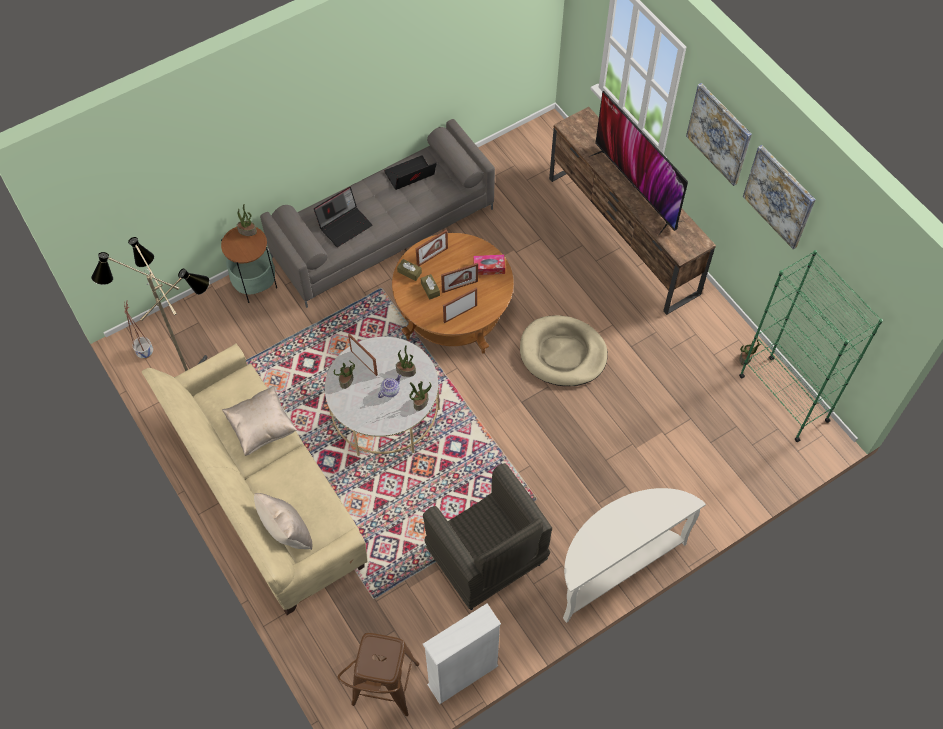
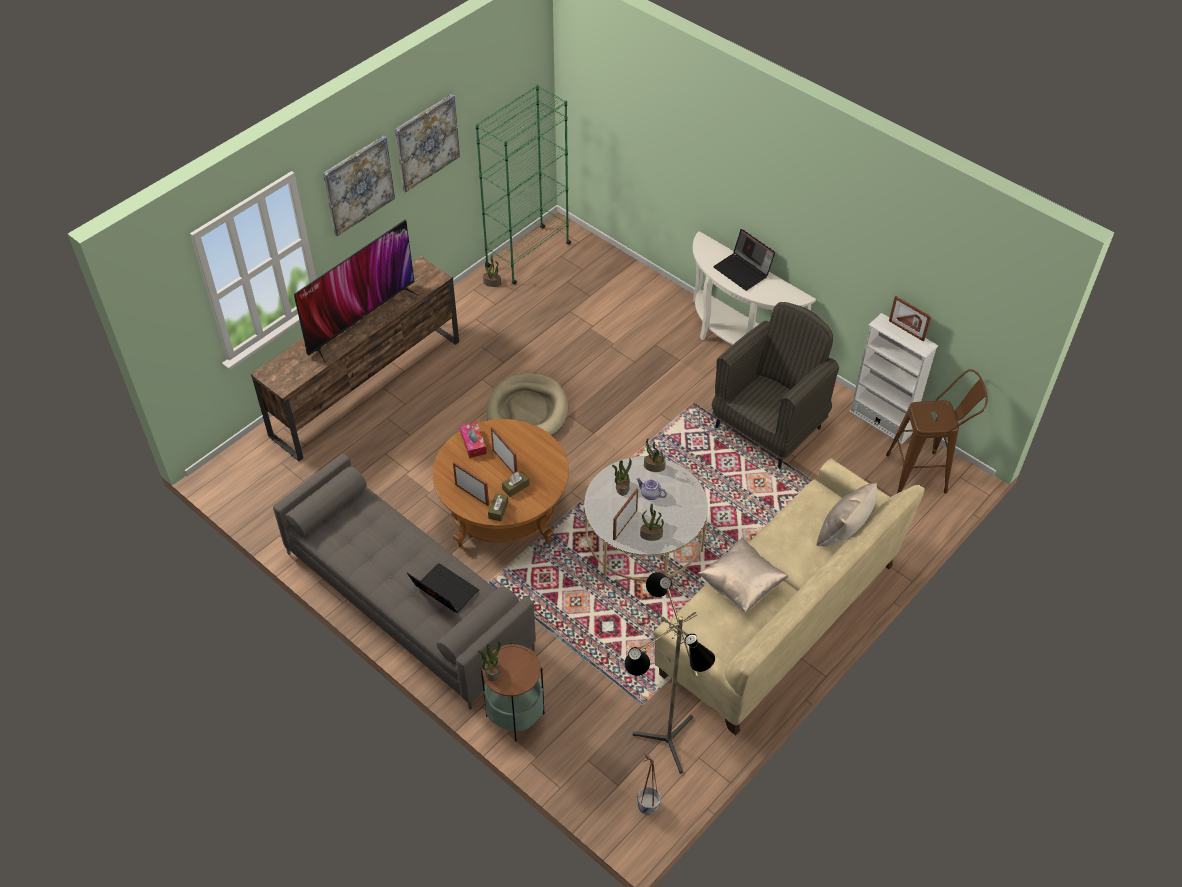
camera: 105 degrees left, 10 degrees down
laptop [384,155,437,190] -> laptop moved to [713,229,775,291]
picture frame [443,288,477,323] -> picture frame moved to [889,296,931,342]

